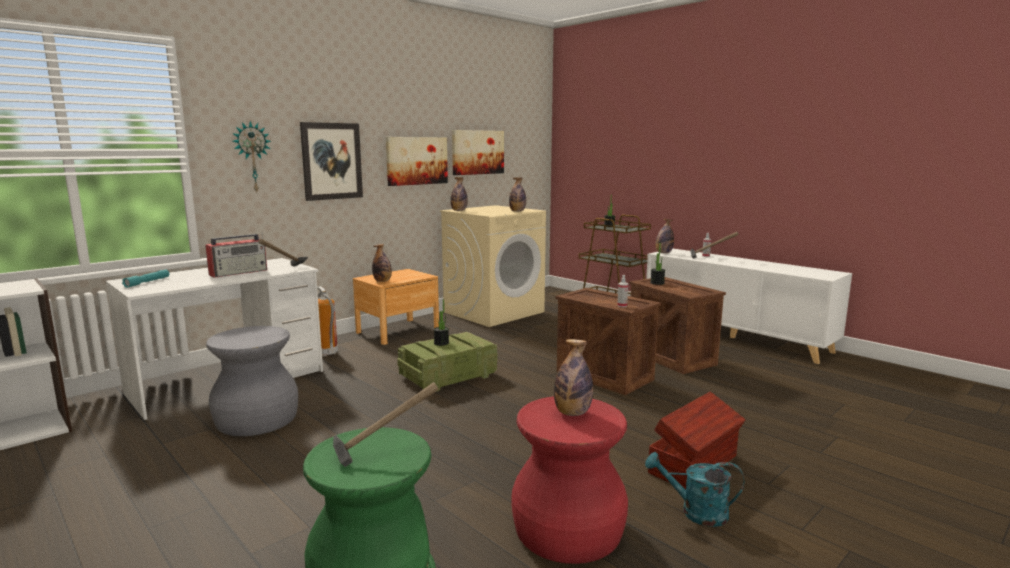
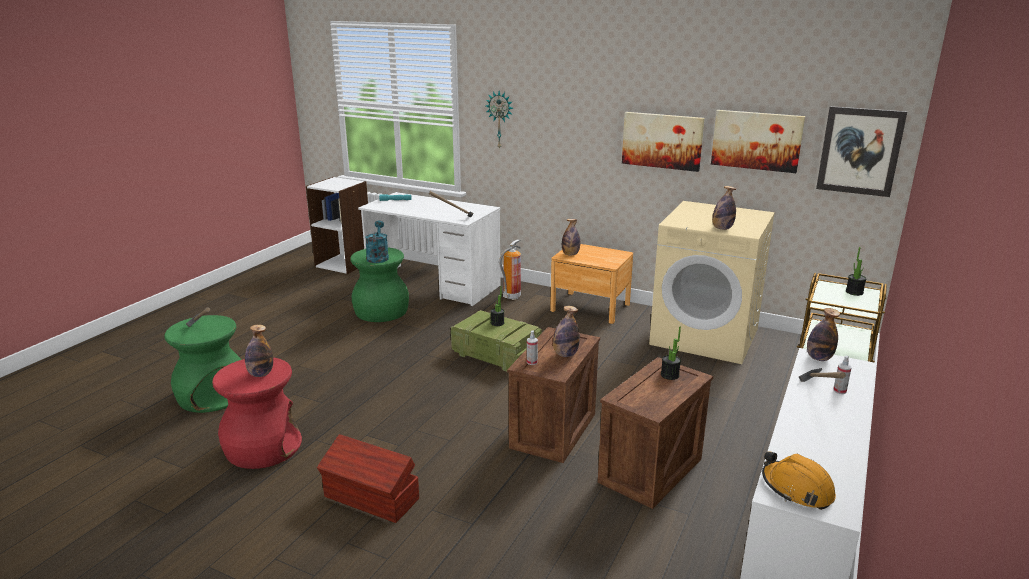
camera: 70 degrees right, 10 degrees up
radio [205,233,267,278] -> none
grey stool [206,326,298,436] -> green stool [350,247,409,322]
picture [300,122,363,201] -> picture moved to [816,106,907,197]
bottle [450,177,468,211] -> bottle moved to [553,306,580,357]
turquoise watering can [645,452,744,527] -> turquoise watering can moved to [365,221,389,263]
none -> orange hard hat [762,451,836,510]

